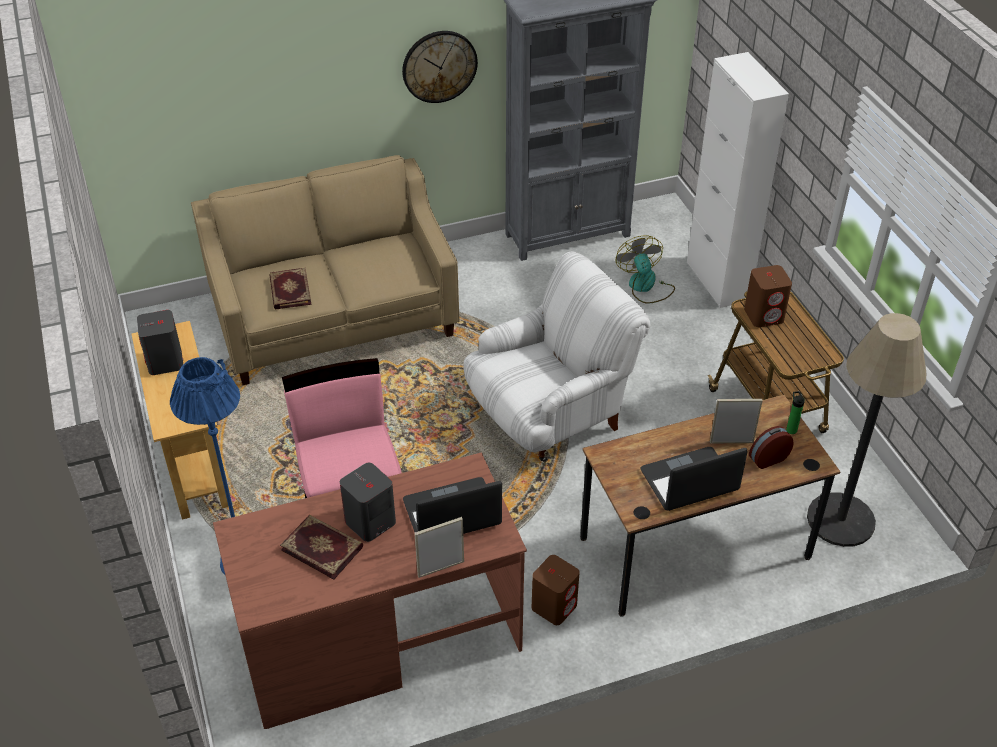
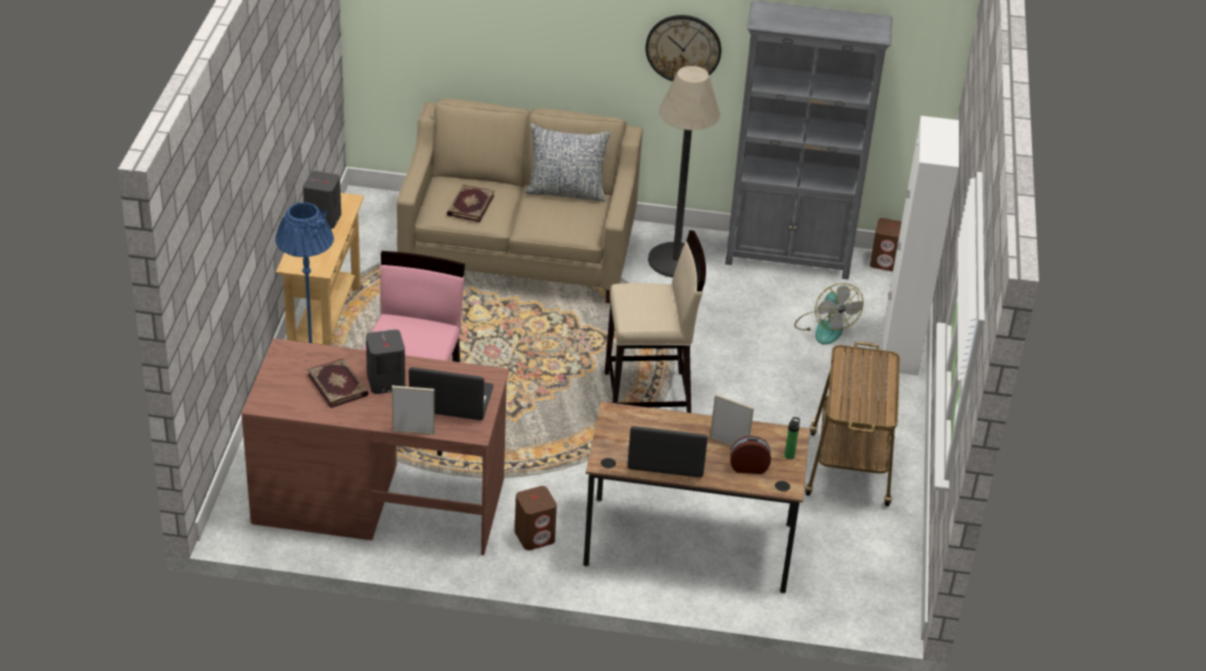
camera: 25 degrees right, 5 degrees down
white armchair [464,251,651,462] -> beige stool [605,230,706,413]
fan [615,236,675,304] -> fan turned 150 degrees clockwise [794,283,864,345]
brown speaker [744,265,792,327] -> brown speaker moved to [870,218,902,272]
floor lamp [807,313,927,547] -> floor lamp moved to [648,66,720,278]
none -> pillow [525,123,610,202]

